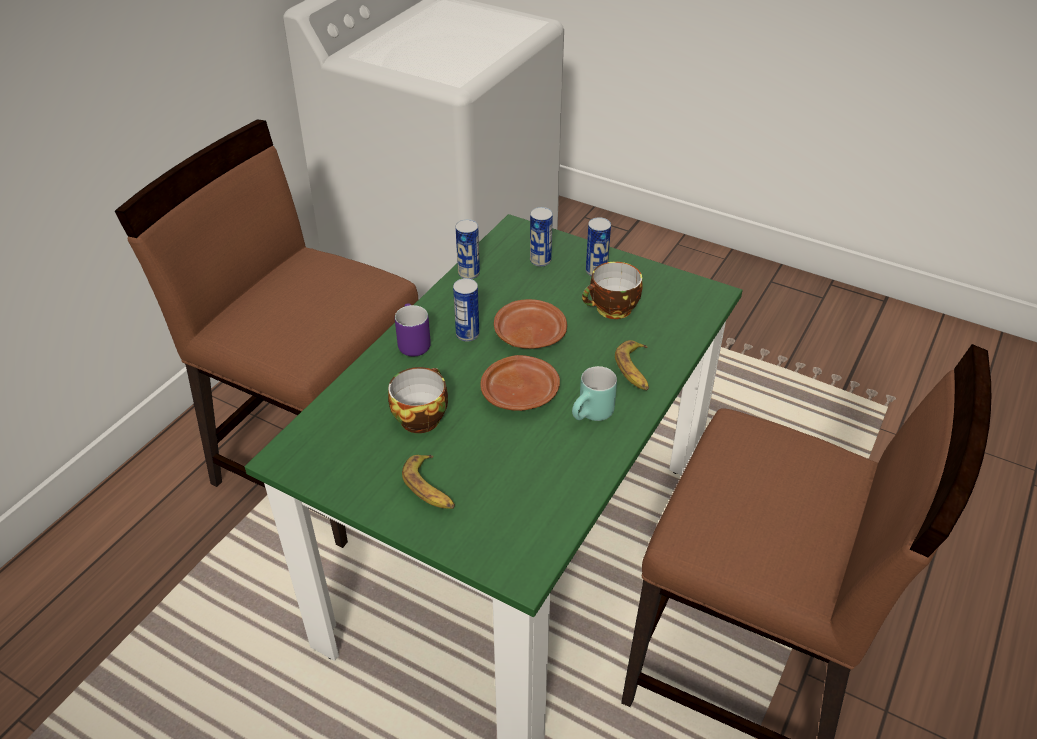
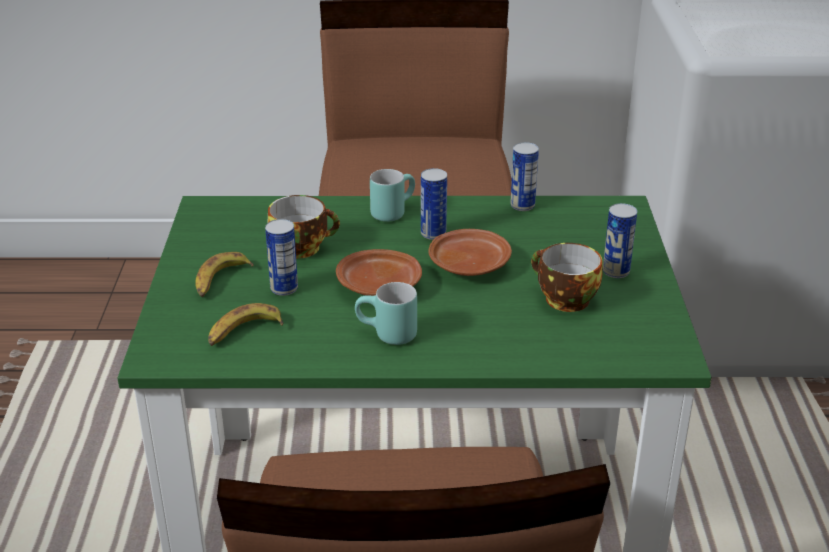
camera: 60 degrees right, 10 degrees down
purple mug [395,303,431,356] -> turquoise mug [370,169,415,222]
can [530,207,553,267] -> can moved to [265,219,298,296]
banana [615,340,649,391] -> banana moved to [208,303,284,346]

